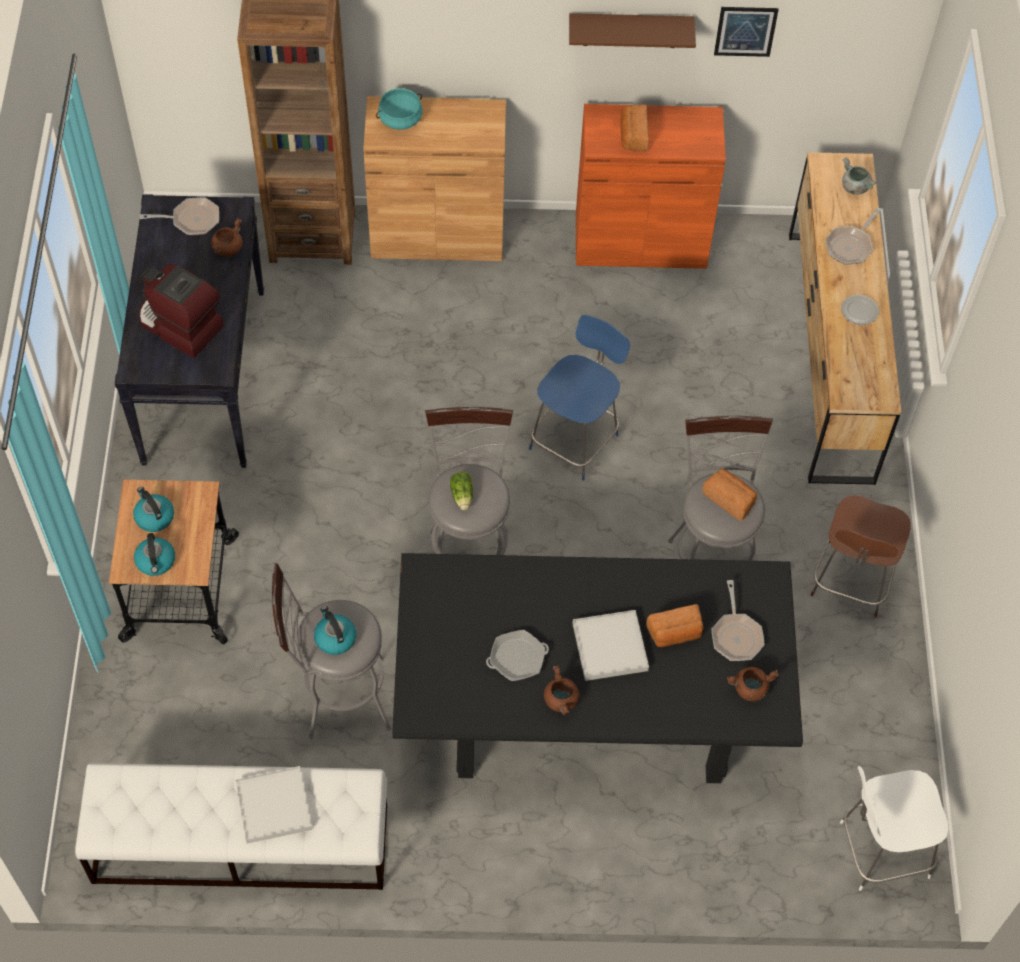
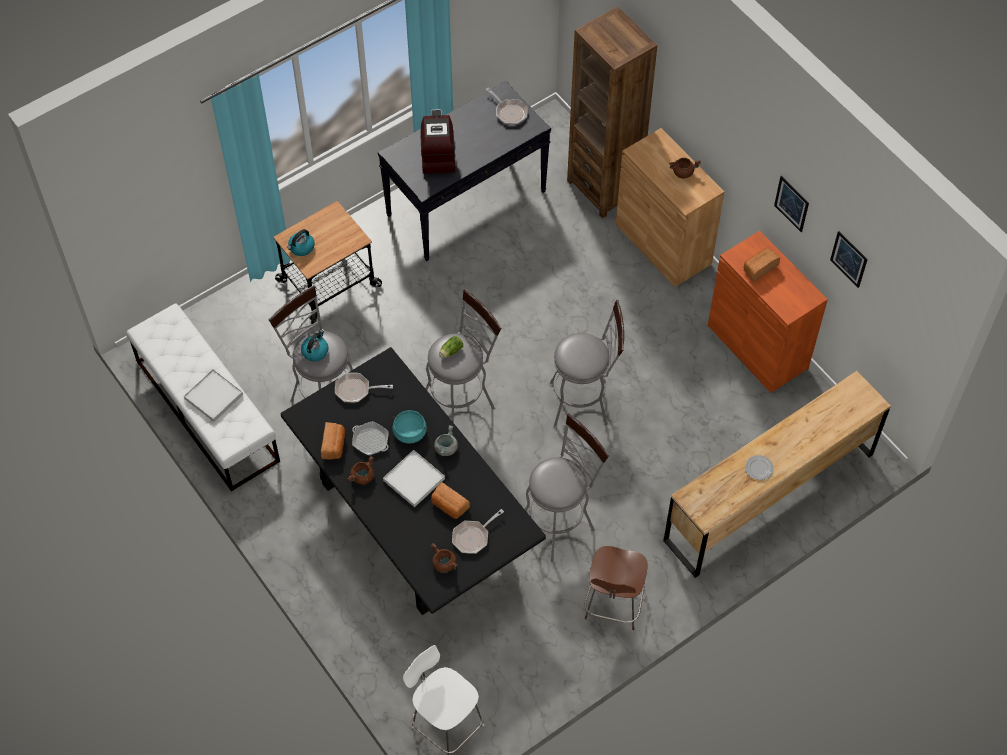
camera: 55 degrees right, 0 degrees up
kettle [133,487,174,532] -> none
brown cooking pot [211,218,243,257] -> brown cooking pot moved to [669,158,701,178]
turquoise cooking pot [376,88,423,130] -> turquoise cooking pot moved to [392,410,429,444]
blue chair [529,315,630,480] -> grey stool [550,300,624,428]
brown shelf [569,13,696,48] -> picture [774,176,809,232]
bread [702,469,757,521] -> bread moved to [321,422,345,460]
brown chair [811,495,911,618] -> brown chair turned 60 degrees counterclockwise [585,546,648,630]
frying pan [825,208,881,265] -> frying pan moved to [335,373,393,402]
grey cooking pot [842,158,877,195] -> grey cooking pot moved to [434,425,458,456]

